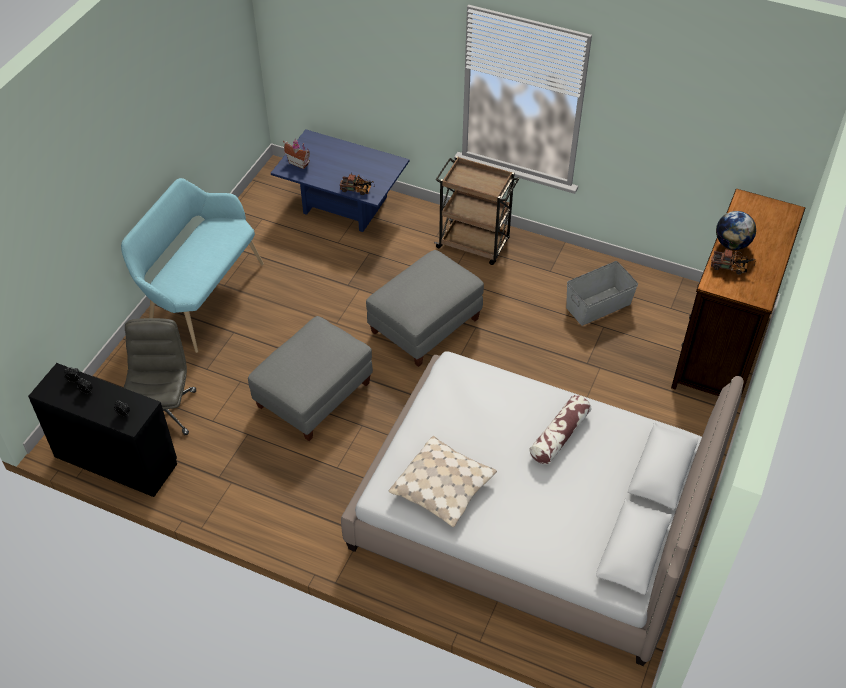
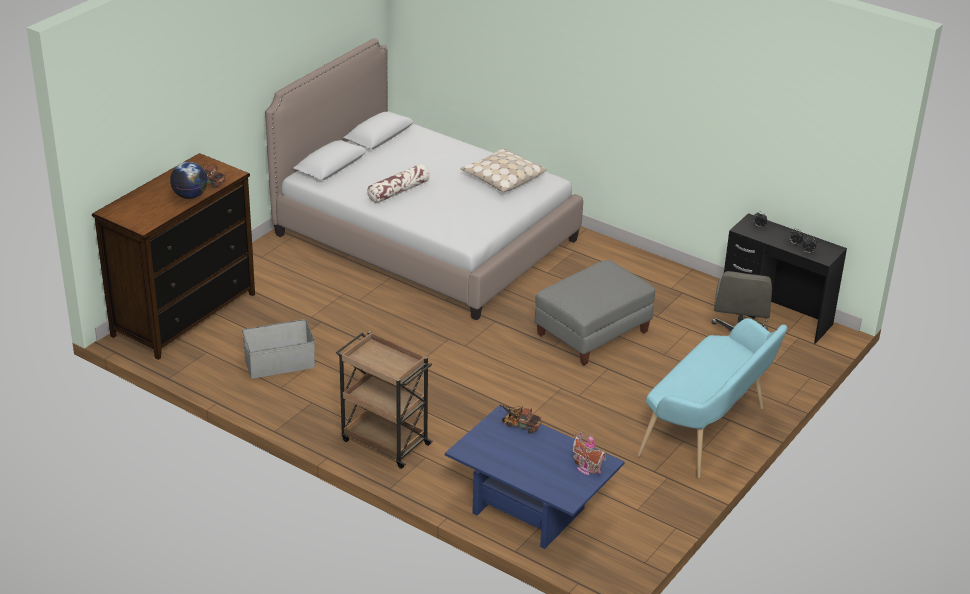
camera: 170 degrees left, 15 degrees down
grey ottoman [366,250,484,367] -> none

